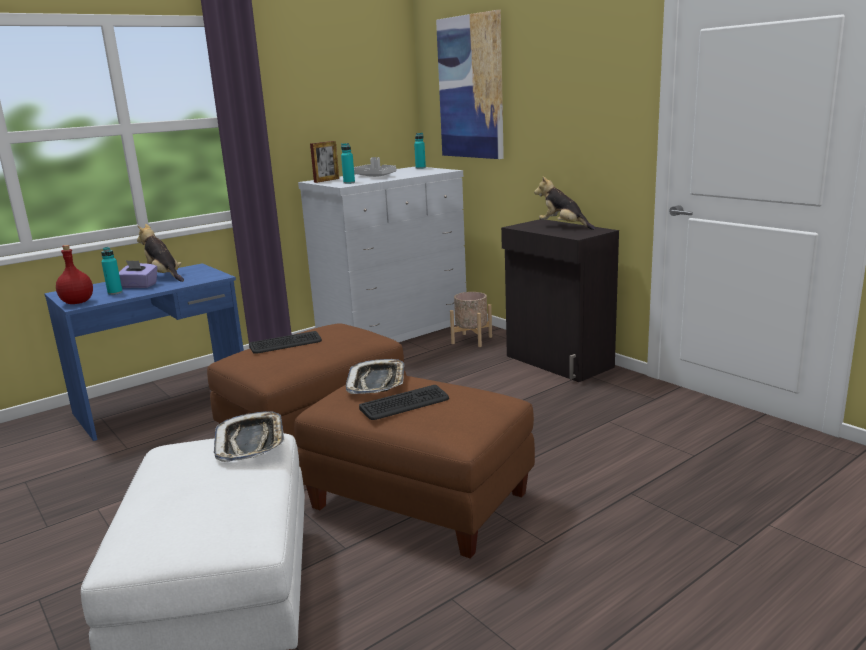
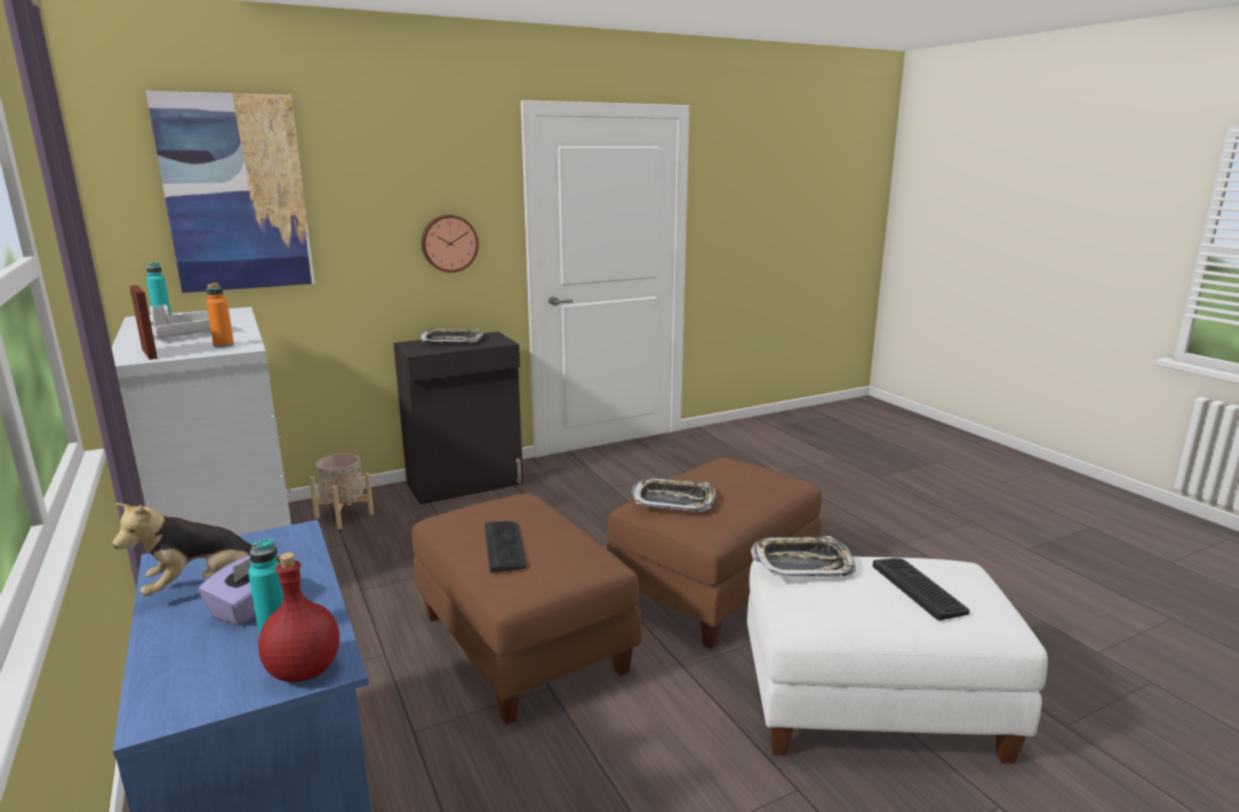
camera: 80 degrees left, 0 degrees up
turquoise bottle [341,143,355,184] -> orange bottle [206,283,234,348]
keyboard [359,385,449,420] -> keyboard moved to [873,558,970,620]
plush toy [534,176,595,230] -> tray [419,329,483,344]
none -> wall clock [421,215,479,273]

